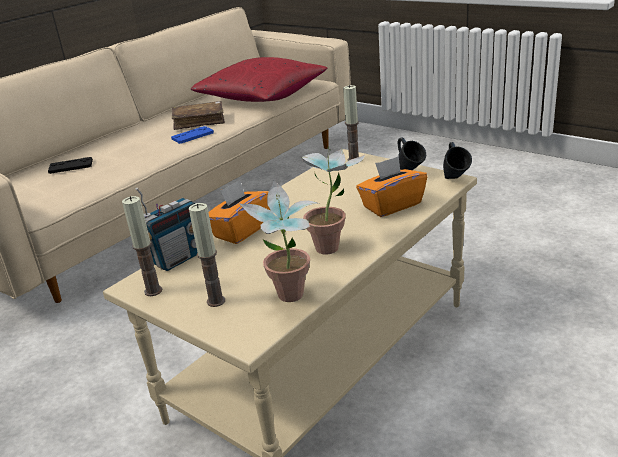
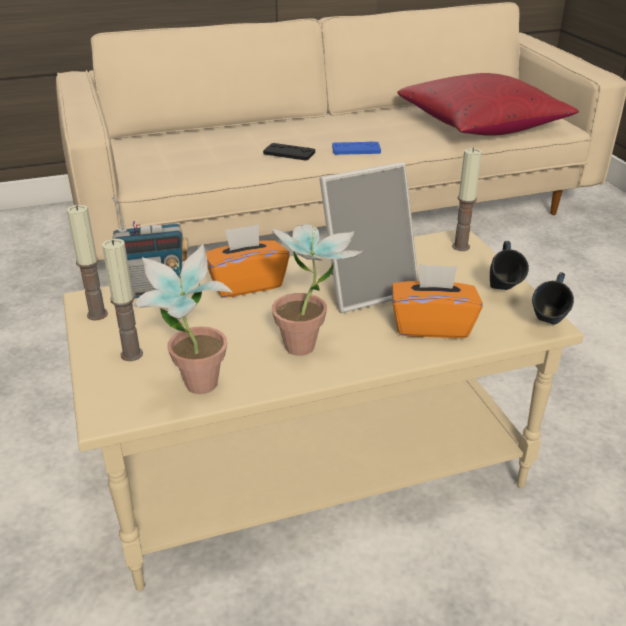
camera: 30 degrees right, 5 degrees up
black game controller [48,157,93,174] -> black game controller moved to [263,143,315,161]
brown book [172,101,225,130] -> none
none -> picture frame [319,162,419,313]

